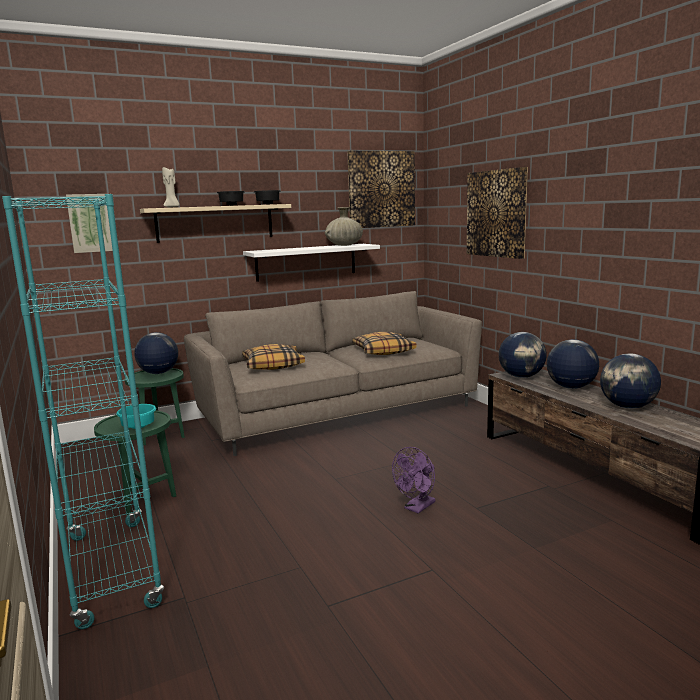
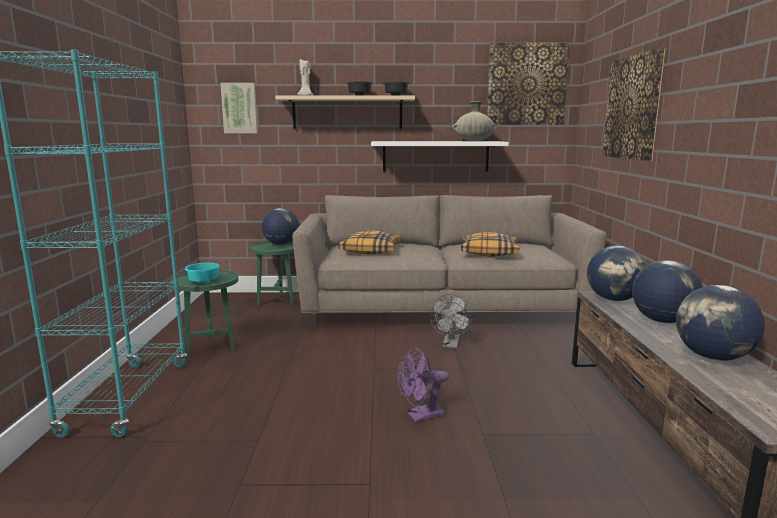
camera: 25 degrees right, 0 degrees up
none -> grey fan [430,294,473,348]

